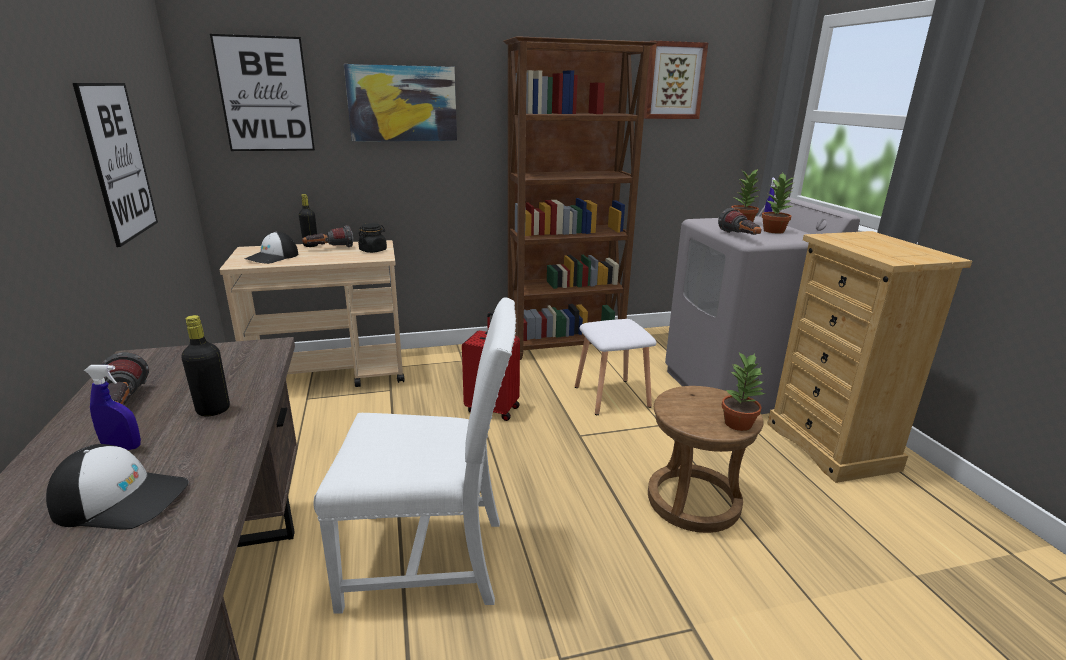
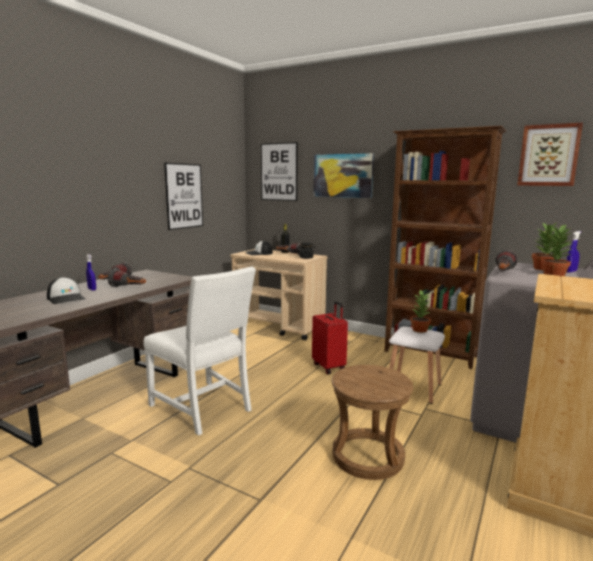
camera: 45 degrees right, 10 degrees down
black bottle [181,315,230,416] -> flashlight [108,269,146,287]
potted plant [722,353,766,431] -> potted plant moved to [410,289,431,333]

